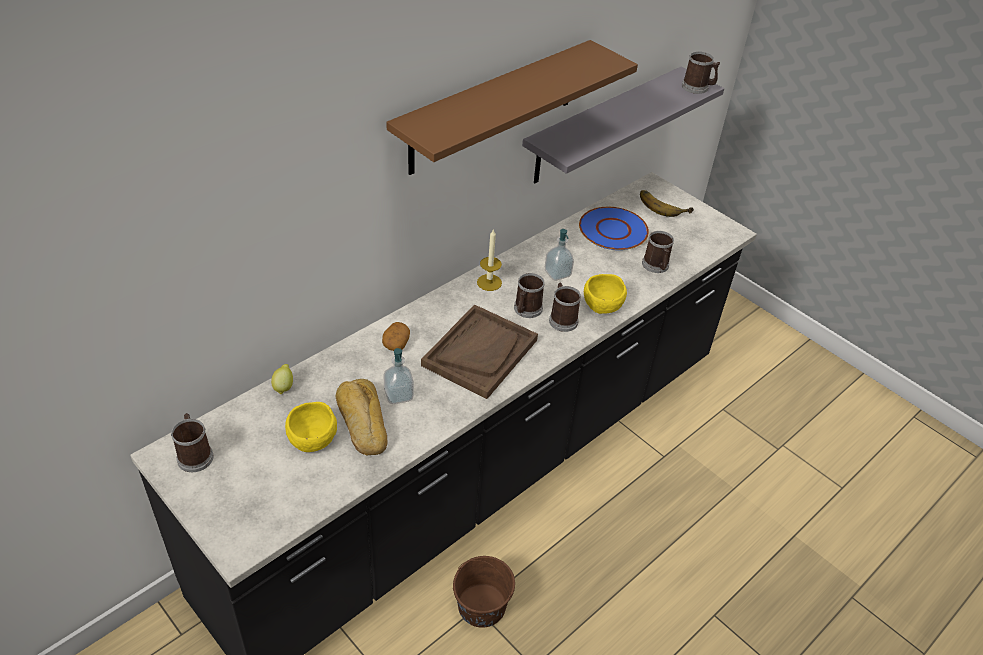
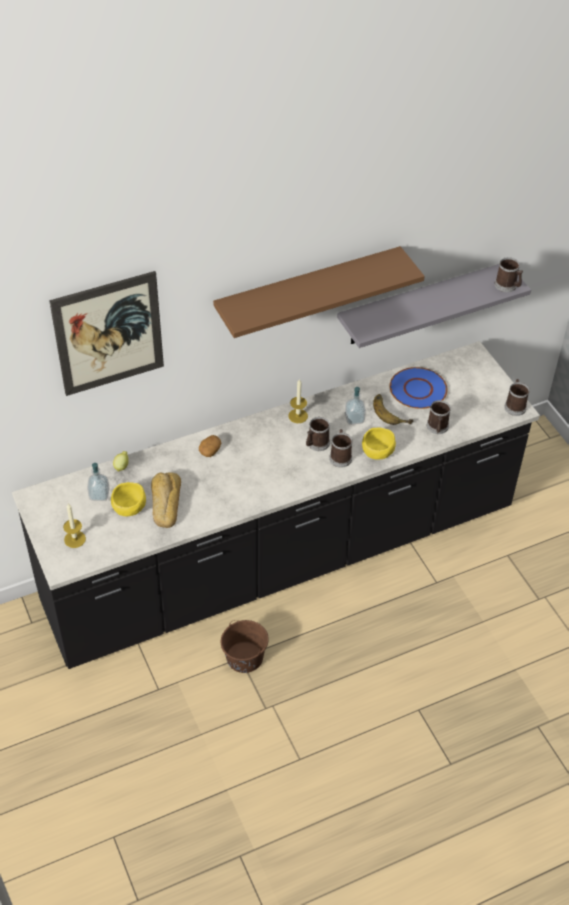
camera: 20 degrees right, 5 degrees up
mug [171,413,214,472] -> mug moved to [504,379,530,416]
soap dispenser [383,348,414,404] -> soap dispenser moved to [87,463,109,501]
brown tray [421,304,538,399] -> none
banana [640,190,694,217] -> banana moved to [373,394,413,425]
none -> picture [49,271,164,396]
none -> candle [63,503,86,548]

